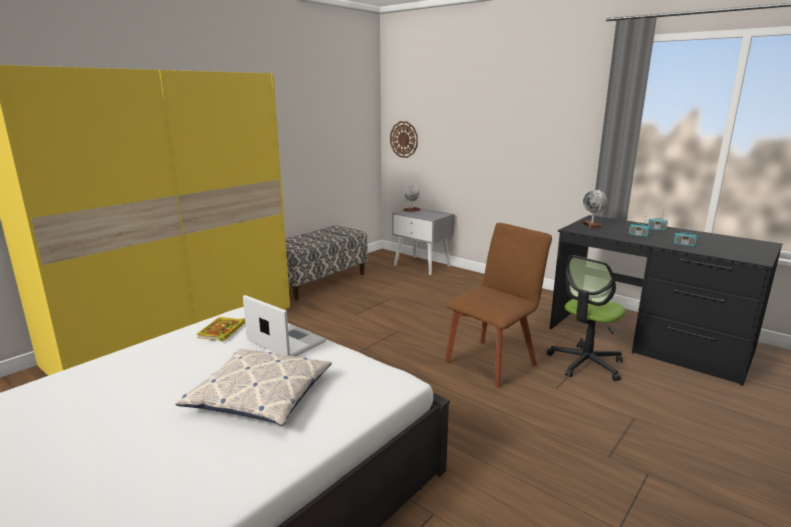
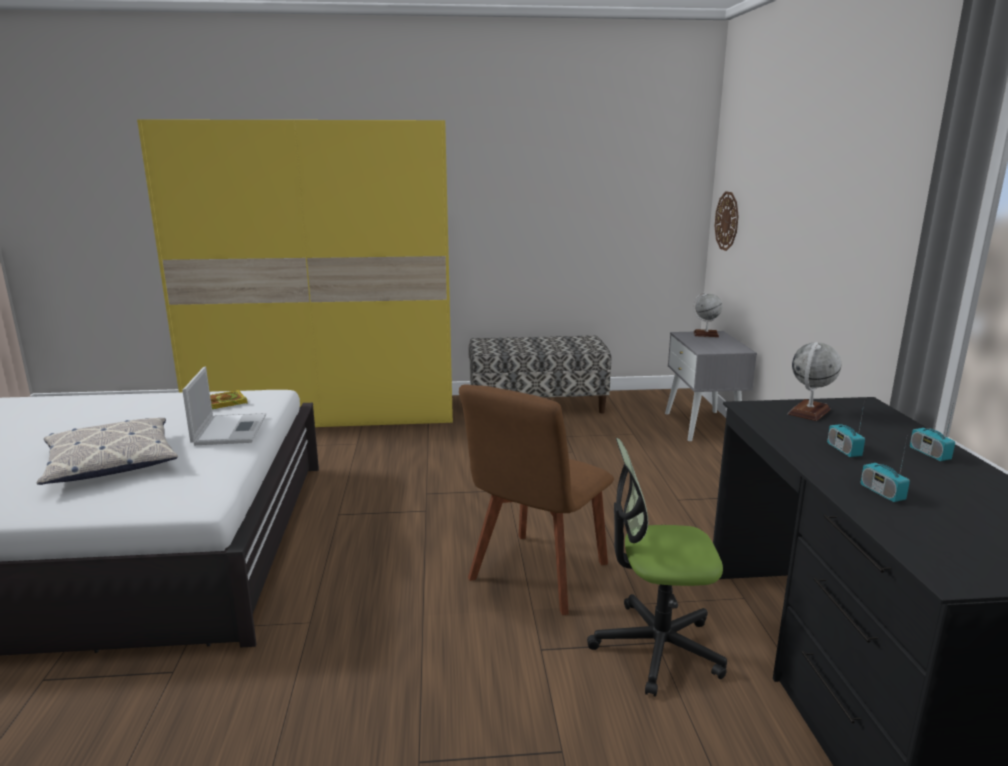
camera: 45 degrees right, 0 degrees up
brown chair [445,223,552,388] -> brown chair turned 120 degrees clockwise [459,384,614,615]

